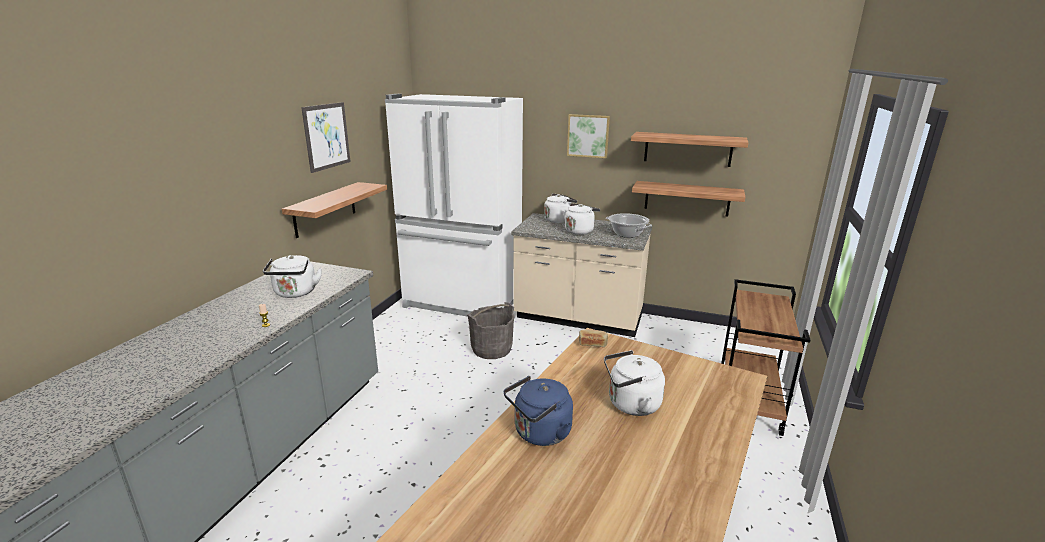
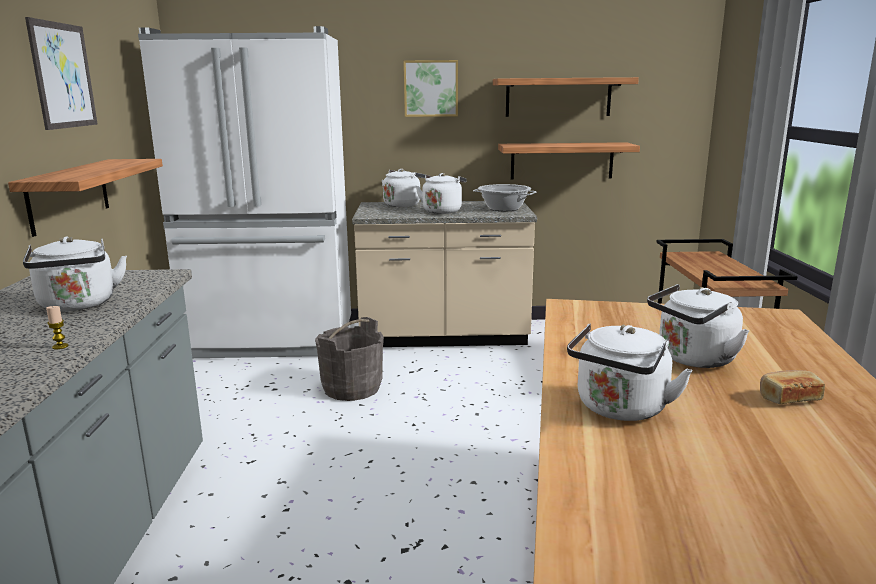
camera: 20 degrees left, 5 degrees down
blue kettle [504,376,573,446] -> white kettle [567,323,693,421]
bread [579,329,608,347] -> bread moved to [760,370,825,404]

